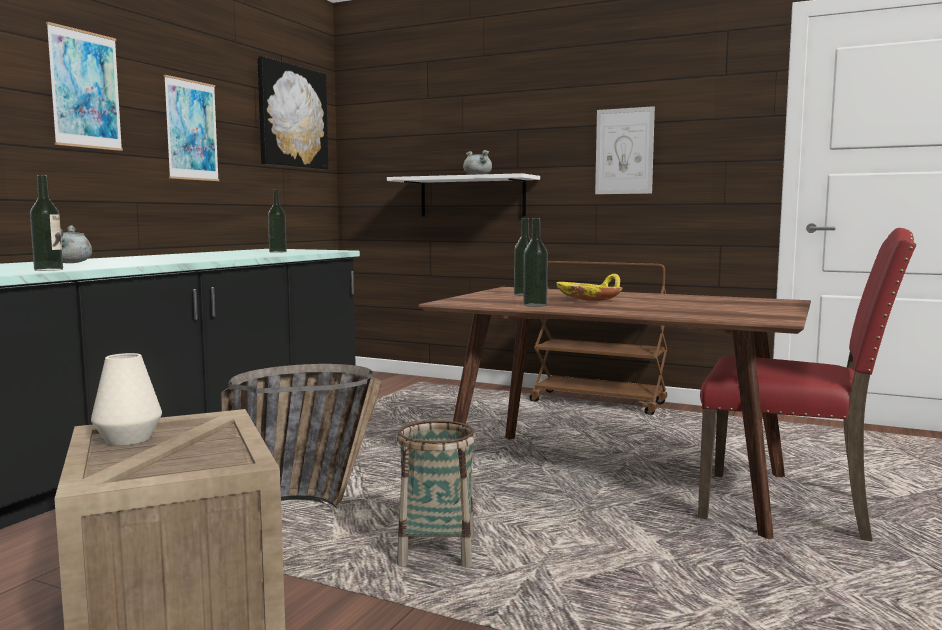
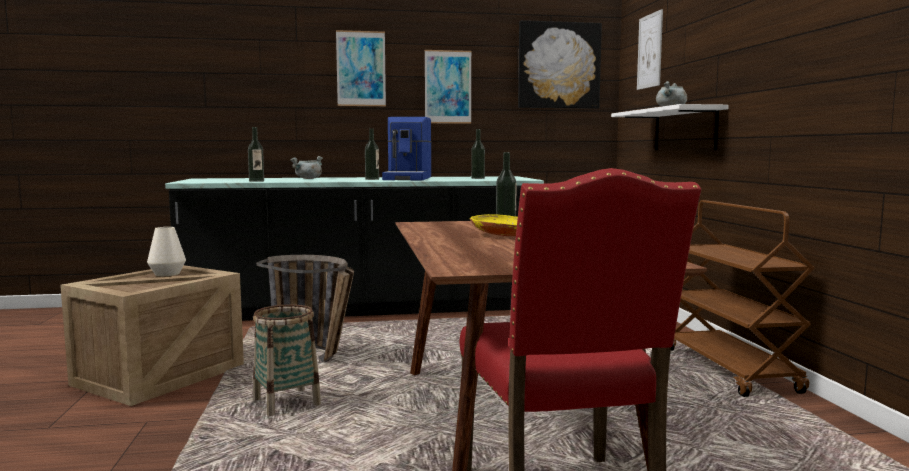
camera: 55 degrees right, 0 degrees up
bottle [523,218,548,307] -> bottle moved to [365,128,379,180]
picture [595,106,655,194] -> picture moved to [637,9,663,90]
none -> coffee machine [382,117,432,180]

